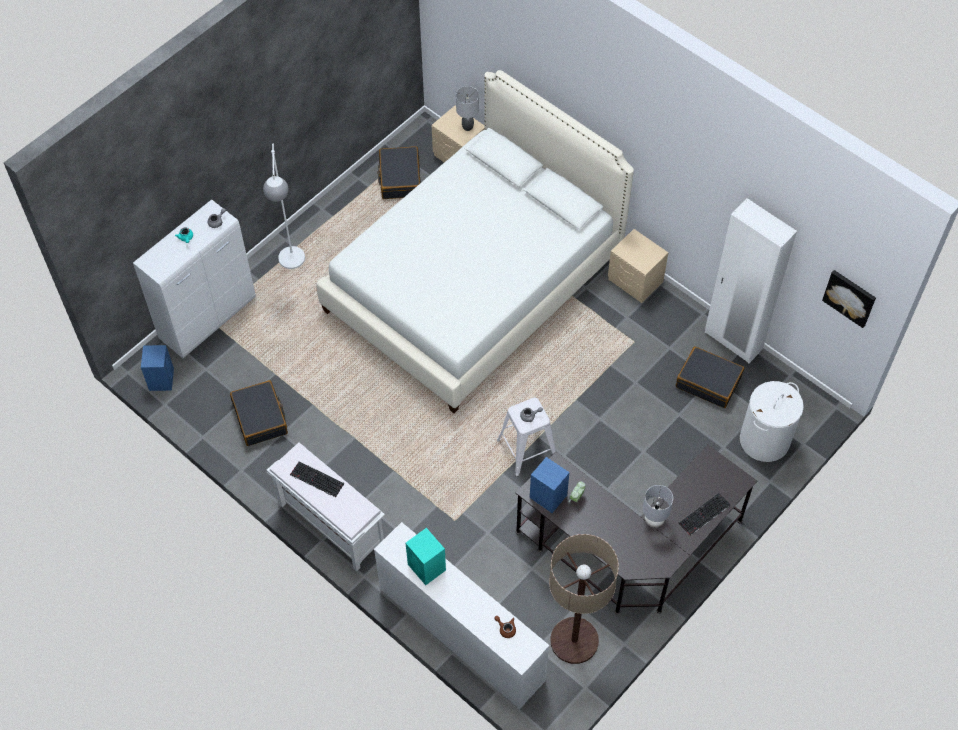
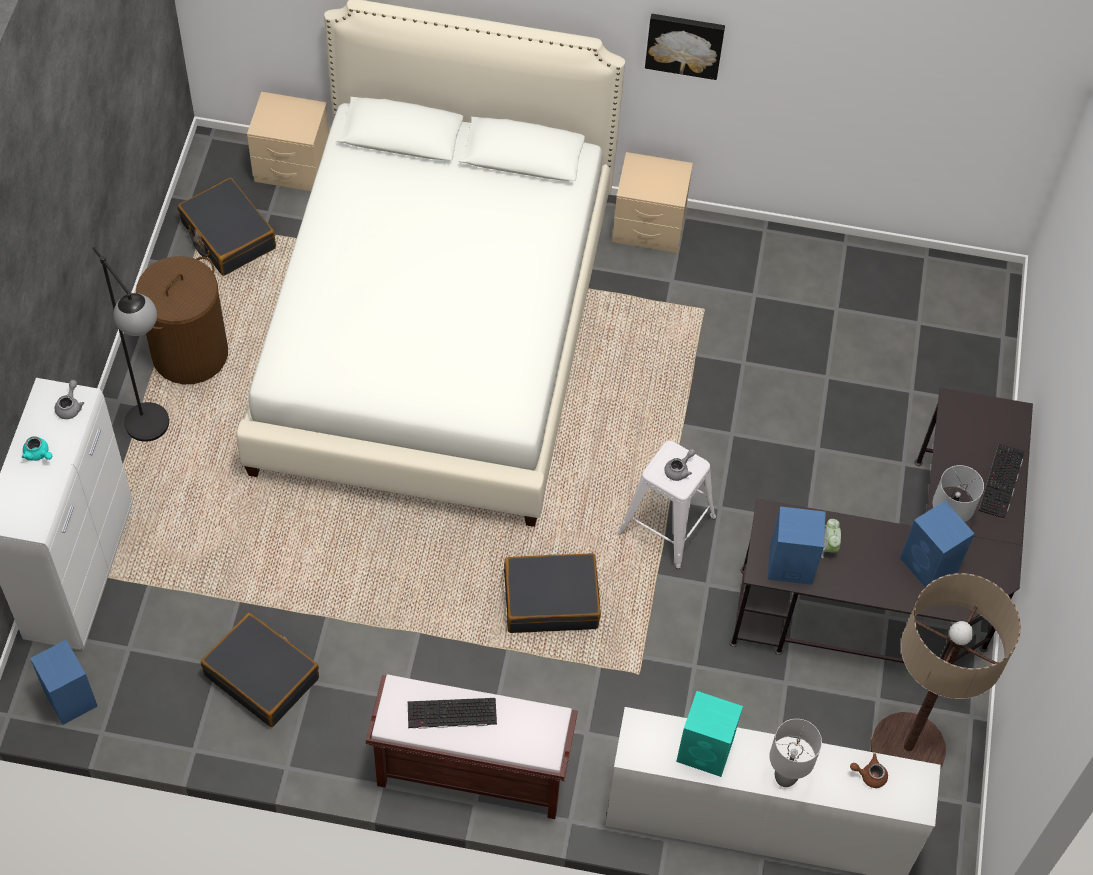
camera: 35 degrees left, 0 degrees up
white floor lamp [263,144,305,269] -> black floor lamp [92,247,169,442]
white bench [267,442,385,571] -> brown bench [366,674,578,819]
grey table lamp [456,86,479,131] -> grey table lamp moved to [769,719,822,787]
black suitcase [676,346,744,408] -> black suitcase moved to [504,553,601,633]
white wardrobe [705,198,797,363] -> none
white laundry basket [740,381,804,462] -> none
picture [822,270,876,328] -> picture moved to [645,14,725,80]
none -> brown laundry basket [136,256,228,384]
none -> blue speaker [900,501,975,587]

